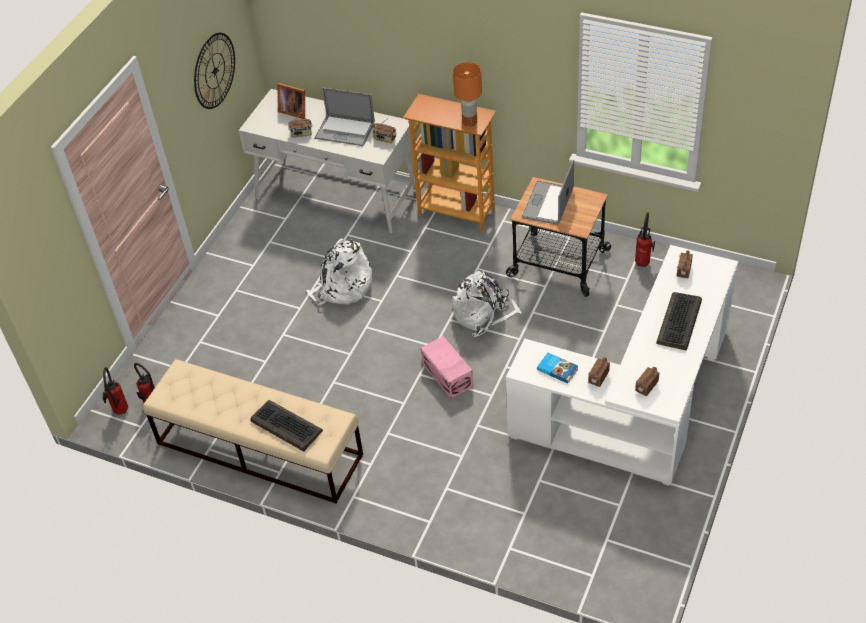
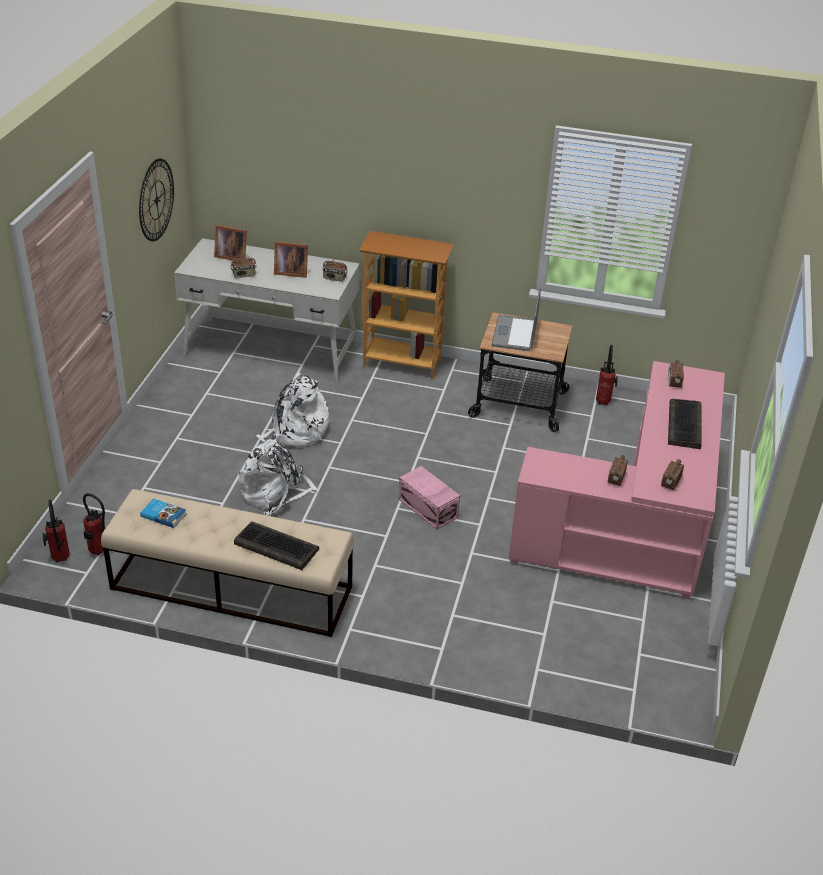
camera: 15 degrees left, 10 degrees down
laptop [315,88,375,146] -> picture frame [274,241,308,278]
white backpack [451,270,521,337] -> white backpack moved to [239,439,318,516]
orange table lamp [453,62,482,127] -> none
white desk [506,245,738,486] -> pink desk [508,361,725,599]
book [537,353,578,384] -> book moved to [140,499,186,528]

